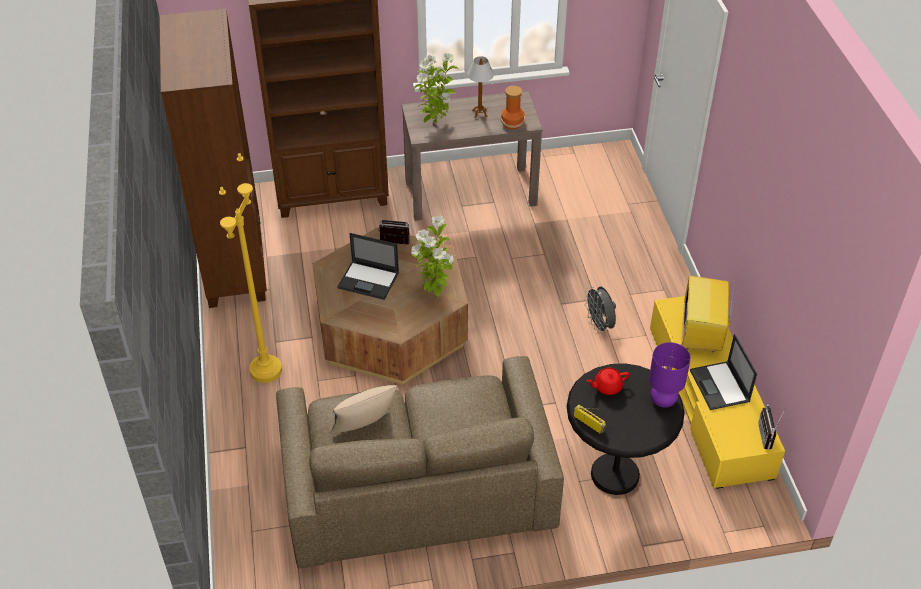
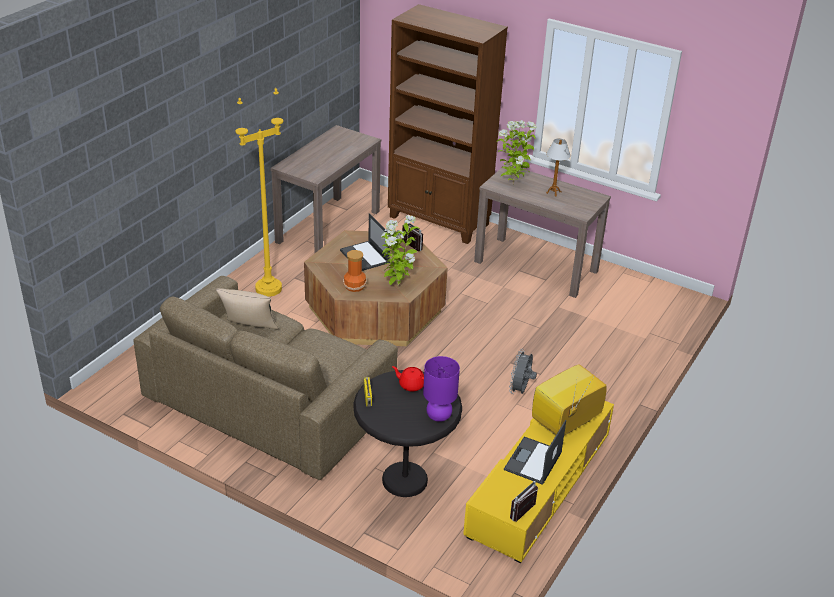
camera: 40 degrees right, 10 degrees down
brown bookcase [160,9,267,308] -> brown console table [271,125,381,253]
vase [501,86,525,130] -> vase moved to [343,250,367,292]

